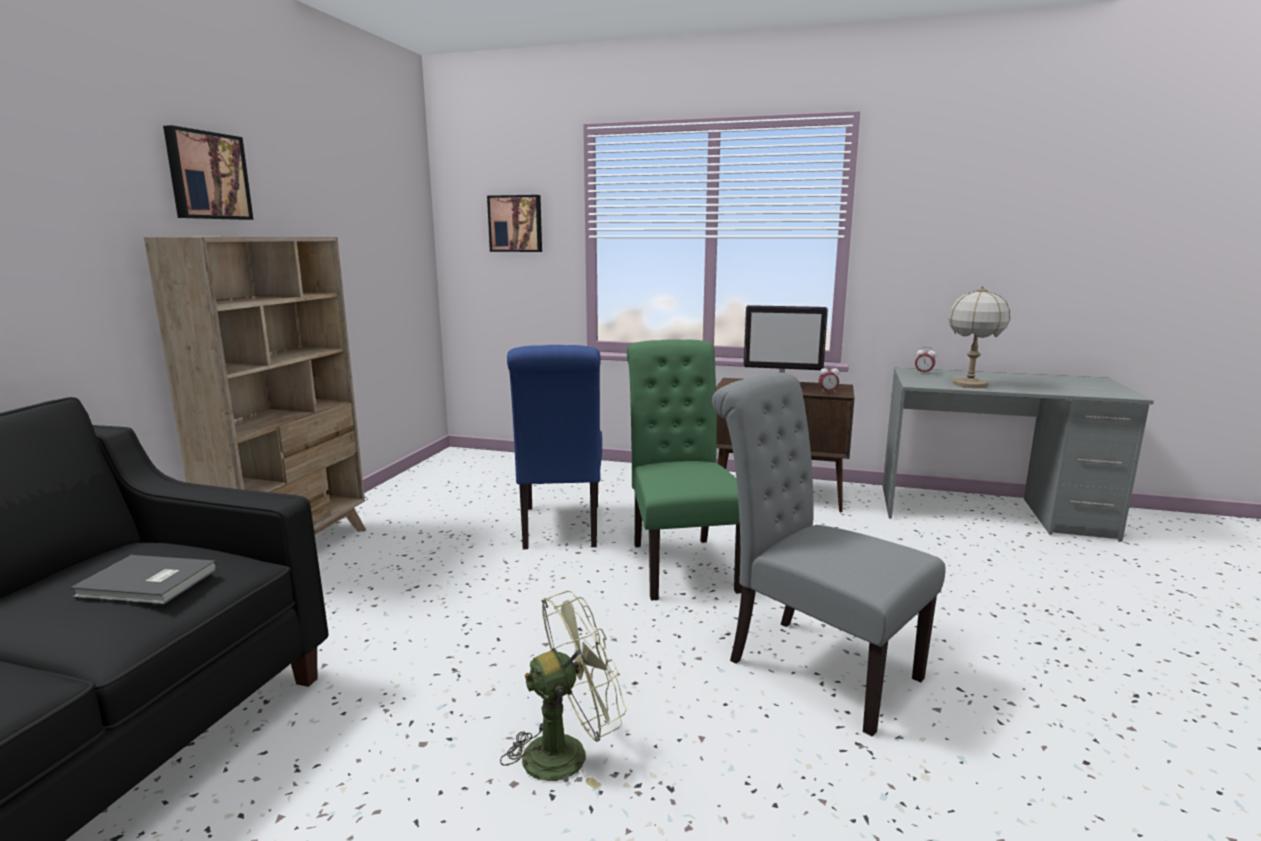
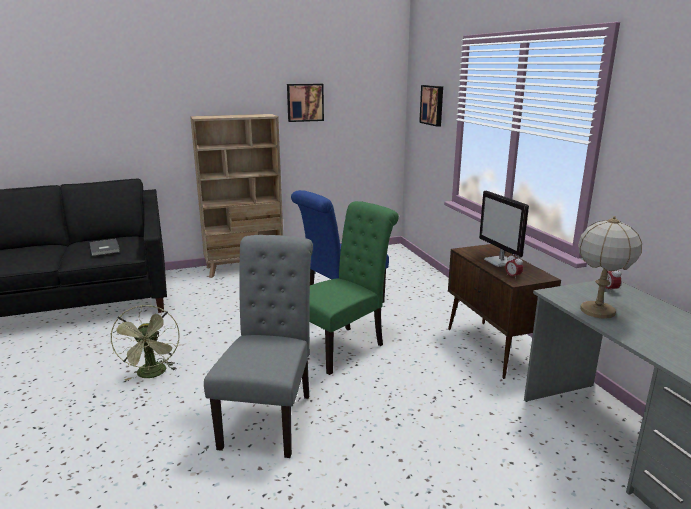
camera: 55 degrees right, 5 degrees up
picture [163,125,253,220] -> picture moved to [287,84,324,122]
green fan [500,591,627,789] -> green fan turned 45 degrees clockwise [110,305,180,381]

